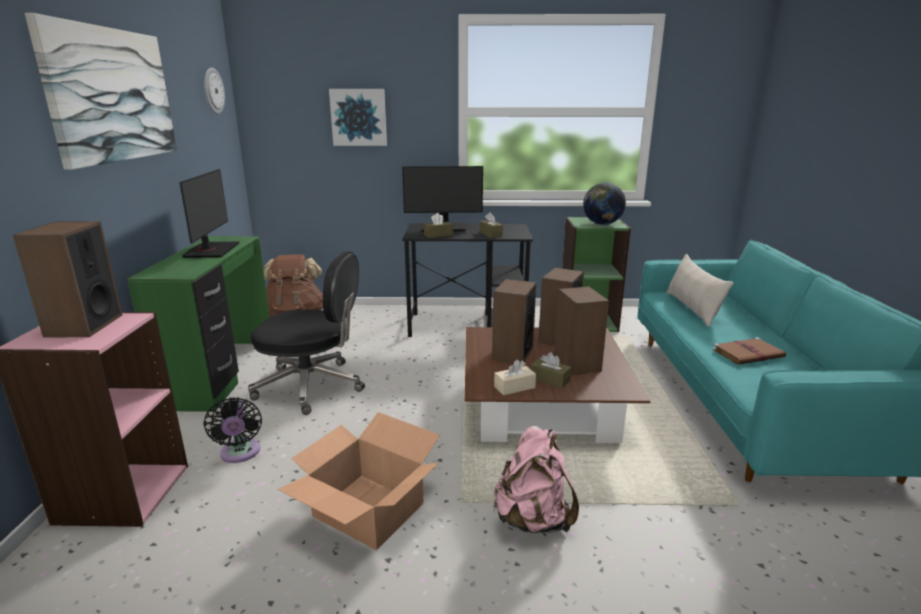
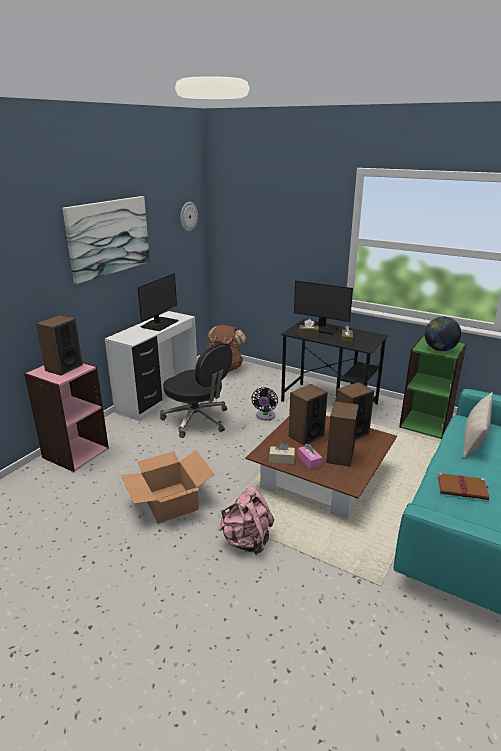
camera: 30 degrees right, 5 degrees up
green desk [127,236,270,412] -> white desk [105,311,197,421]
black fan [204,397,262,463] -> black fan moved to [251,387,278,420]
picture [329,89,387,146] -> none
brown tissue box [531,352,572,388] -> pink tissue box [298,444,322,470]

